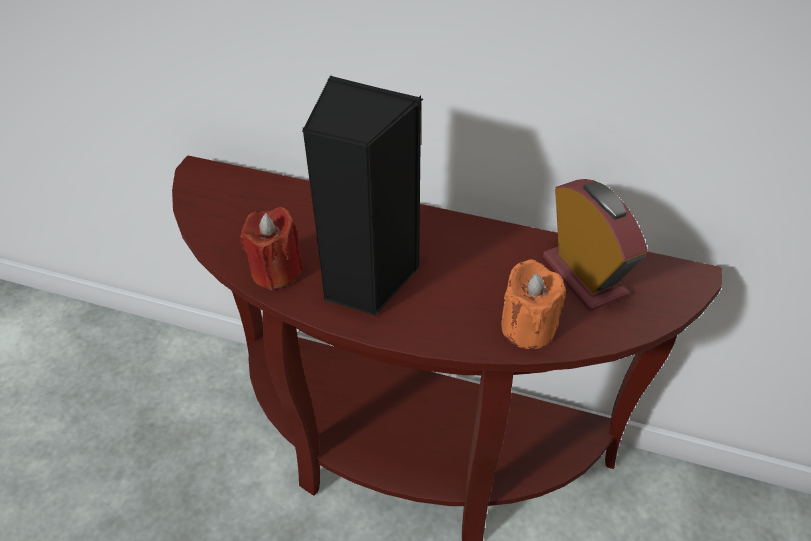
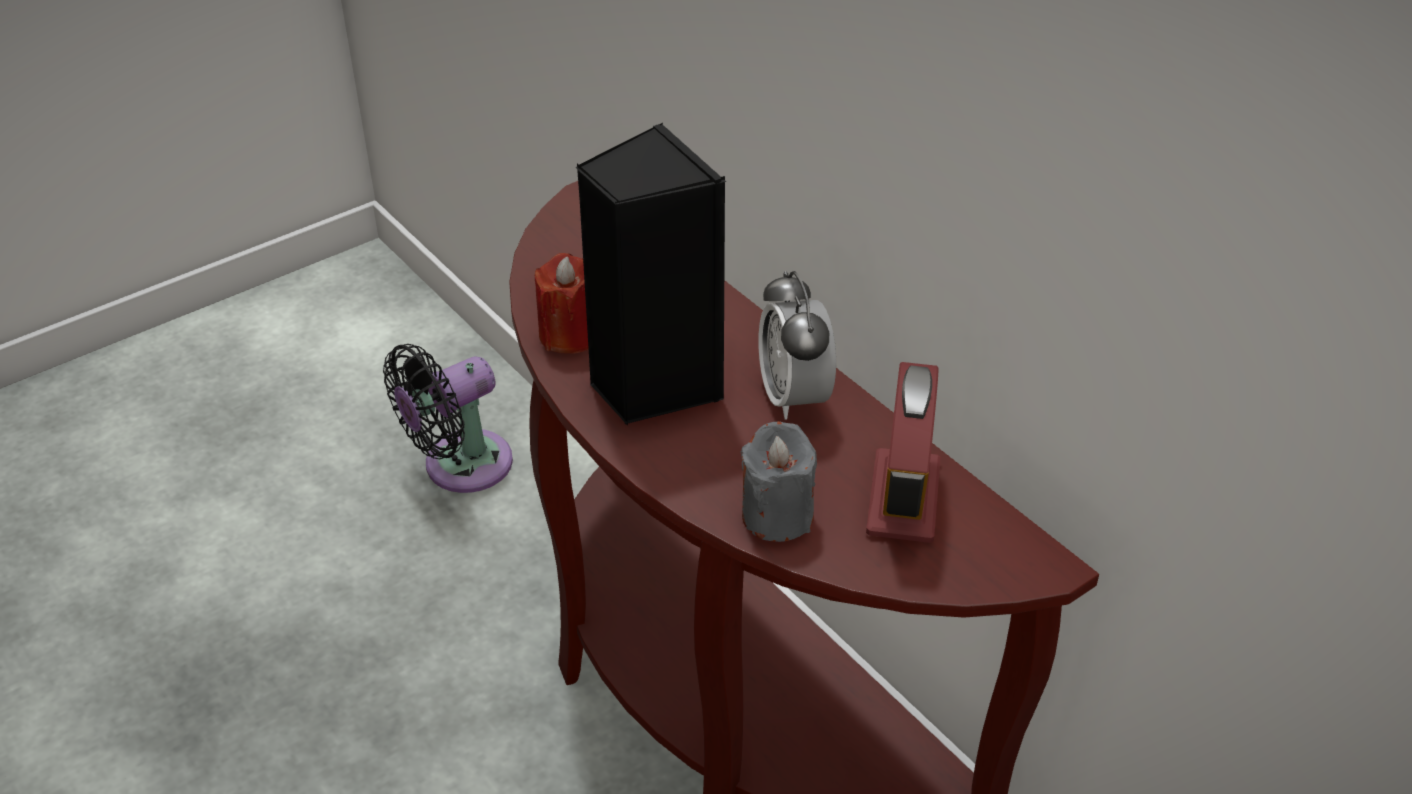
camera: 35 degrees right, 5 degrees down
orange candle [501,259,566,349] -> grey candle [741,421,817,542]
none -> black fan [383,344,513,493]
none -> alarm clock [758,271,836,420]

